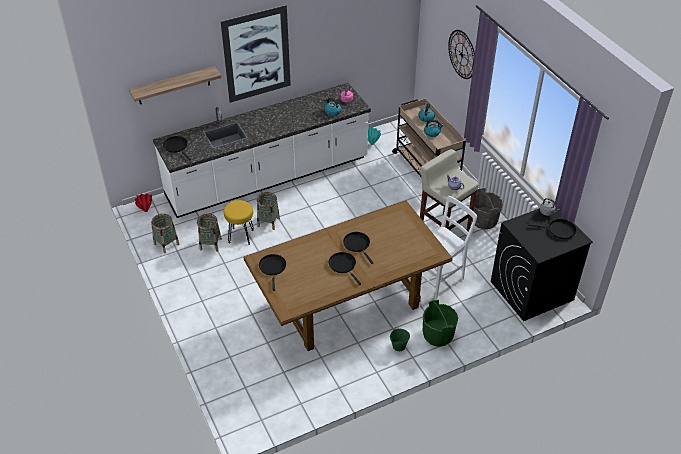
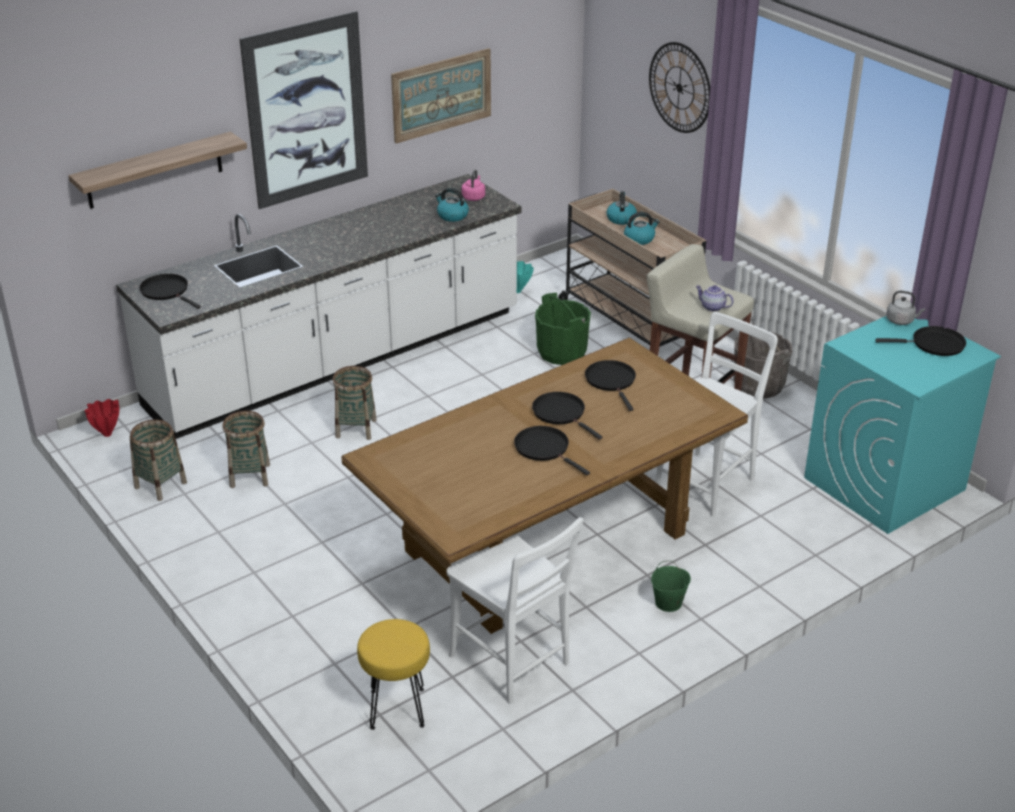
camera: 10 degrees left, 10 degrees down
yellow stool [224,200,254,245] -> yellow stool moved to [357,619,430,730]
black frying pan [259,254,286,291] -> black frying pan moved to [585,360,636,411]
green bucket [423,300,458,347] -> green bucket moved to [535,293,591,365]
black washing machine [491,203,593,321] -> turquoise washing machine [804,316,1001,534]
none -> picture [391,48,491,144]
none -> white chair [447,517,584,703]

